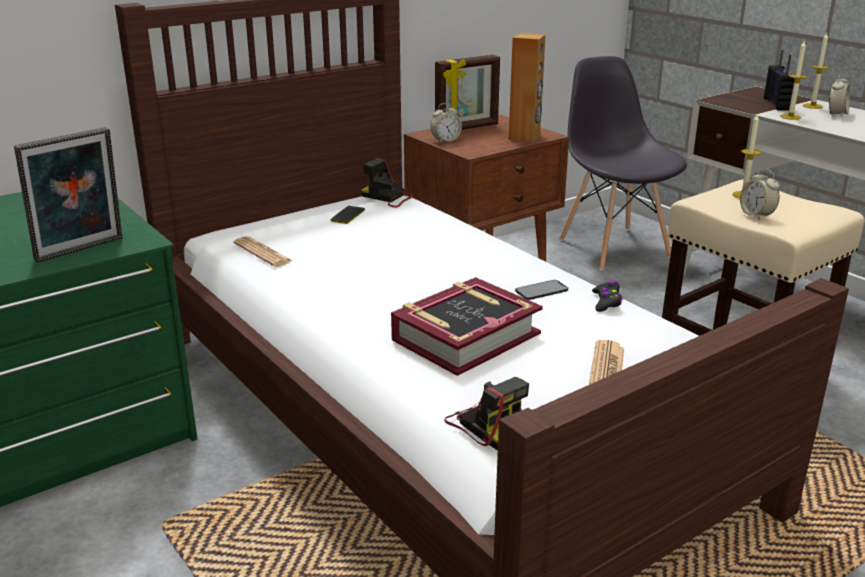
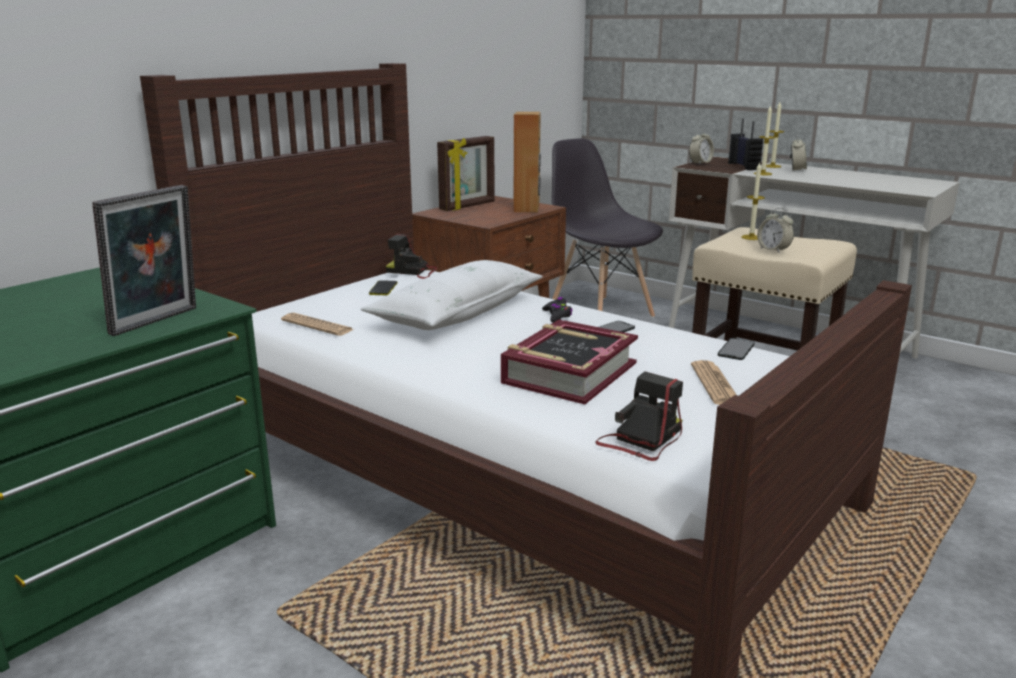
camera: 15 degrees left, 5 degrees down
alarm clock [431,103,462,143] -> alarm clock moved to [689,129,714,165]
camera [444,377,529,450] -> camera turned 90 degrees counterclockwise [595,372,683,461]
black game controller [592,281,623,312] -> black game controller moved to [542,297,573,323]
none -> white pillow [360,260,543,330]
none -> phone [718,338,755,360]

